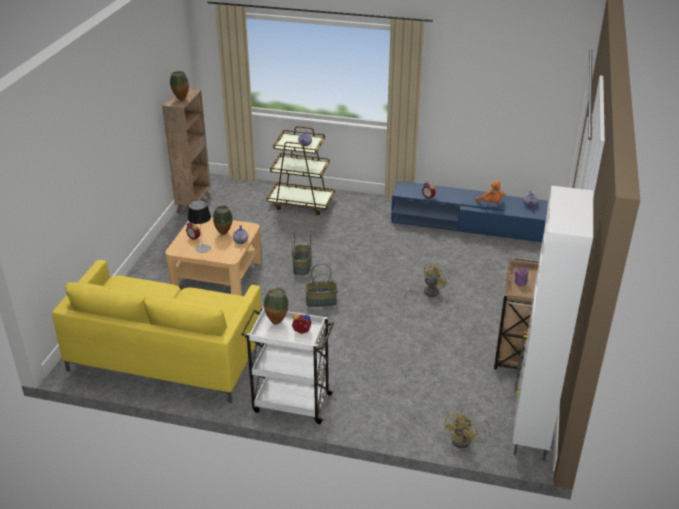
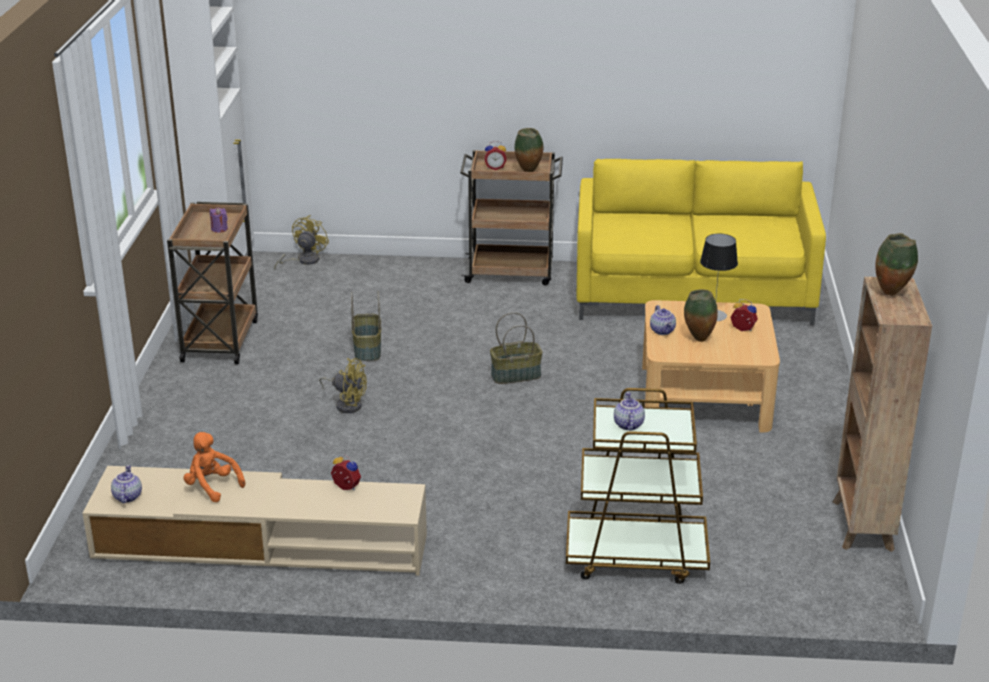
camera: 170 degrees right, 5 degrees down
white cart [241,307,335,424] -> brown cart [460,150,563,286]
basket [292,233,311,275] -> basket moved to [351,291,381,361]
blue tv stand [391,181,548,242] -> beige tv stand [82,466,427,576]
yellow fan [404,264,447,297] -> yellow fan turned 105 degrees counterclockwise [319,358,367,413]

